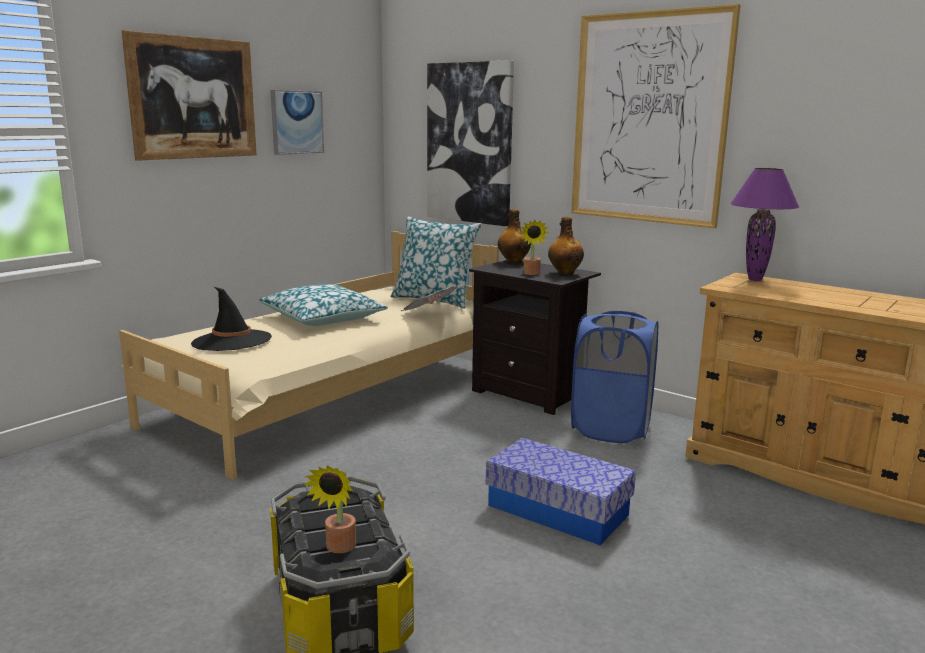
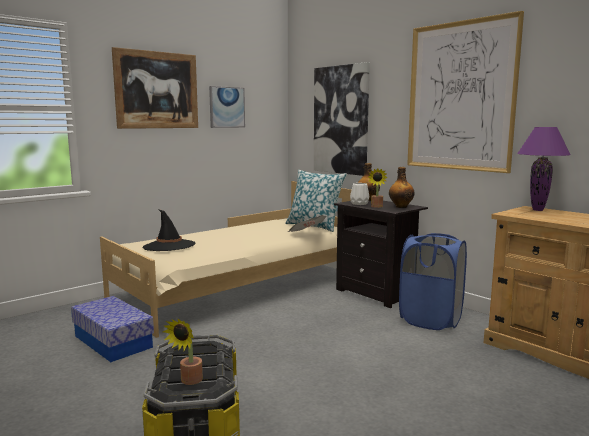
camera: 10 degrees right, 5 degrees down
pillow [259,284,388,326] -> none
storage box [486,438,636,545] -> storage box moved to [71,296,154,362]
none -> white vase [350,183,369,205]

